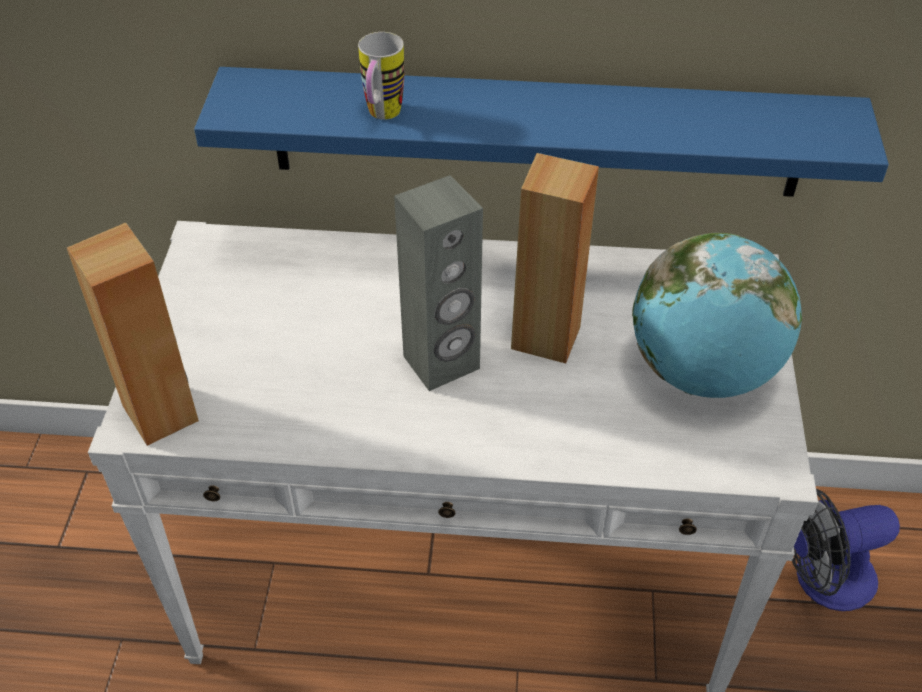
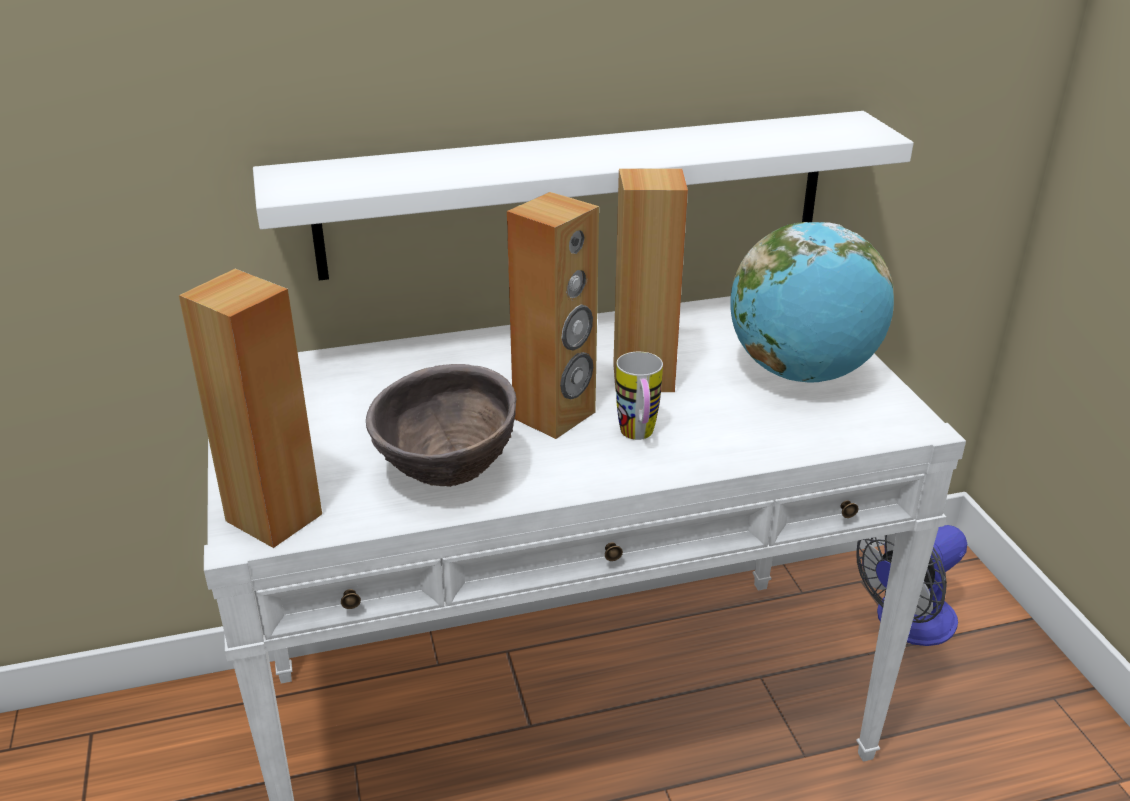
camera: 20 degrees left, 15 degrees down
blue shelf [194,67,889,197] -> white shelf [253,111,914,280]
mug [358,32,404,120] -> mug moved to [616,352,663,440]
grey speaker [394,175,483,391] -> brown speaker [507,192,599,439]
none -> brown bowl [366,364,517,487]

